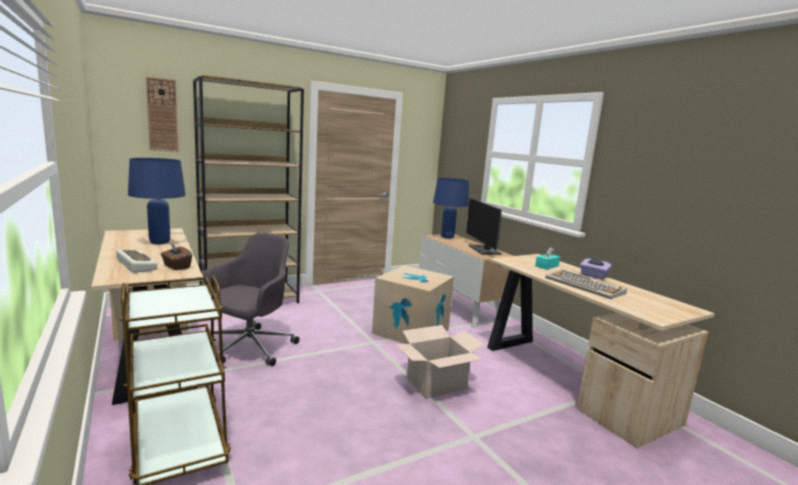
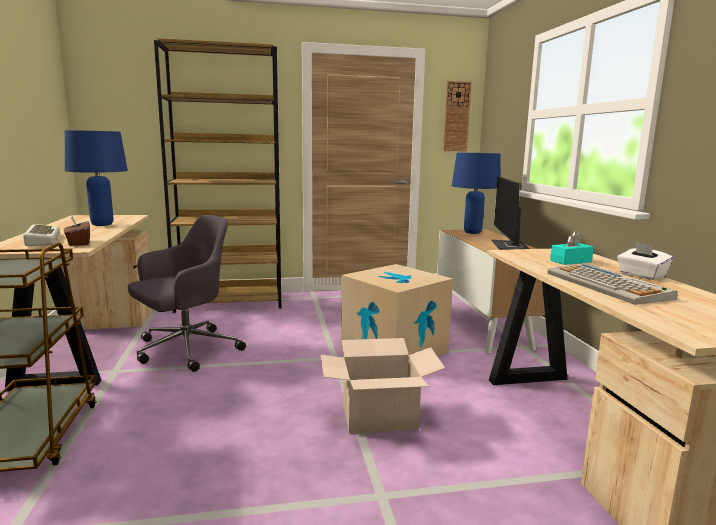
camera: 20 degrees right, 0 degrees up
wall clock [146,77,179,151] -> wall clock moved to [443,81,472,151]
purple tissue box [580,256,612,279] -> white tissue box [617,242,673,280]

